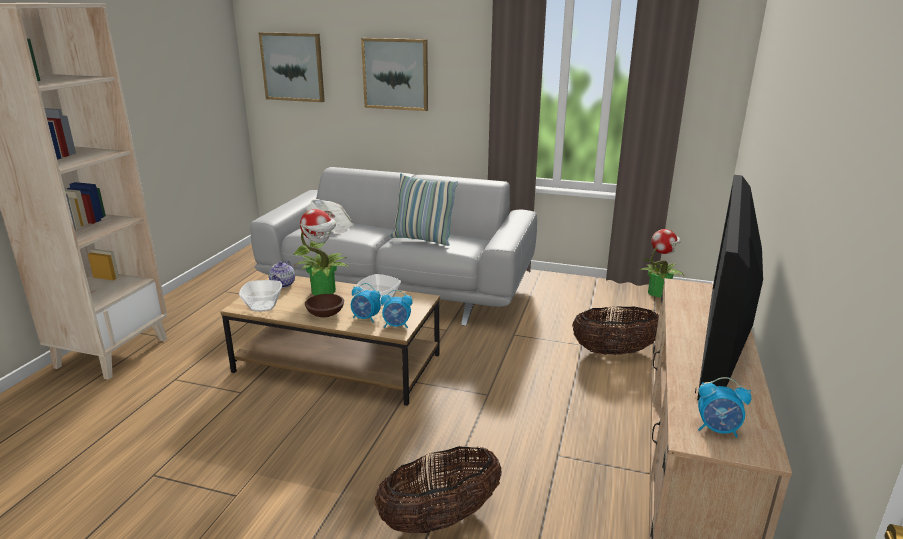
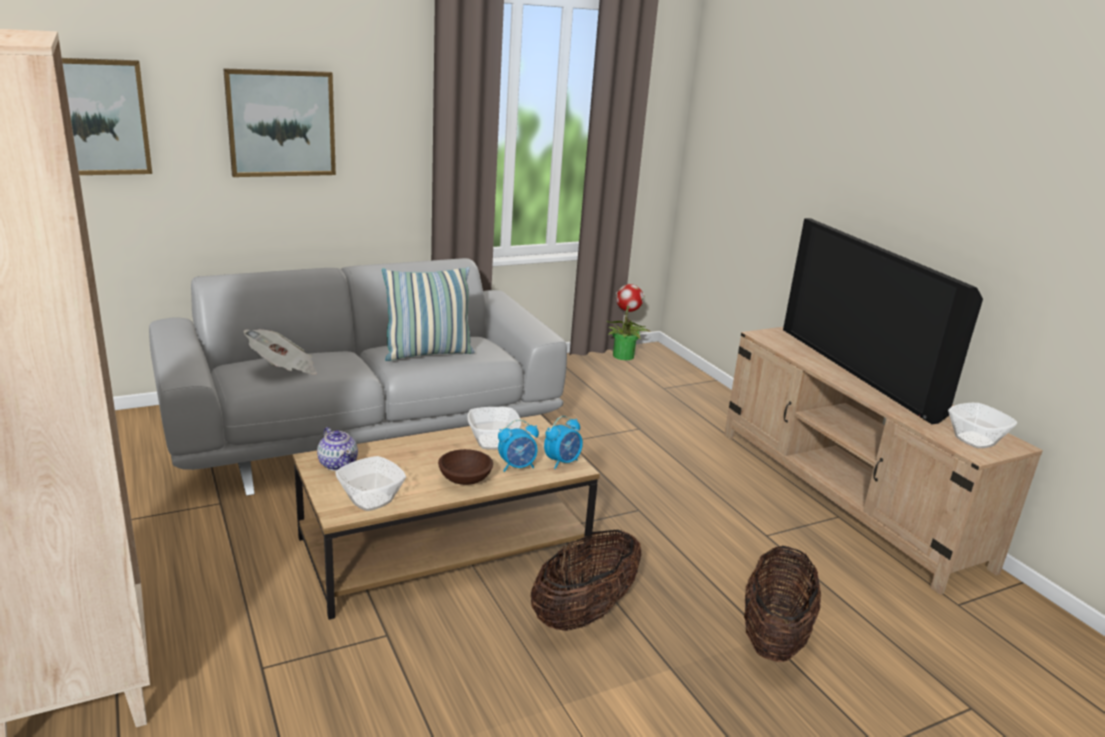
camera: 45 degrees left, 0 degrees up
potted plant [293,209,349,296] -> none
basket [572,306,659,355] -> basket moved to [530,529,641,631]
alarm clock [698,377,752,438] -> bowl [948,403,1017,448]

